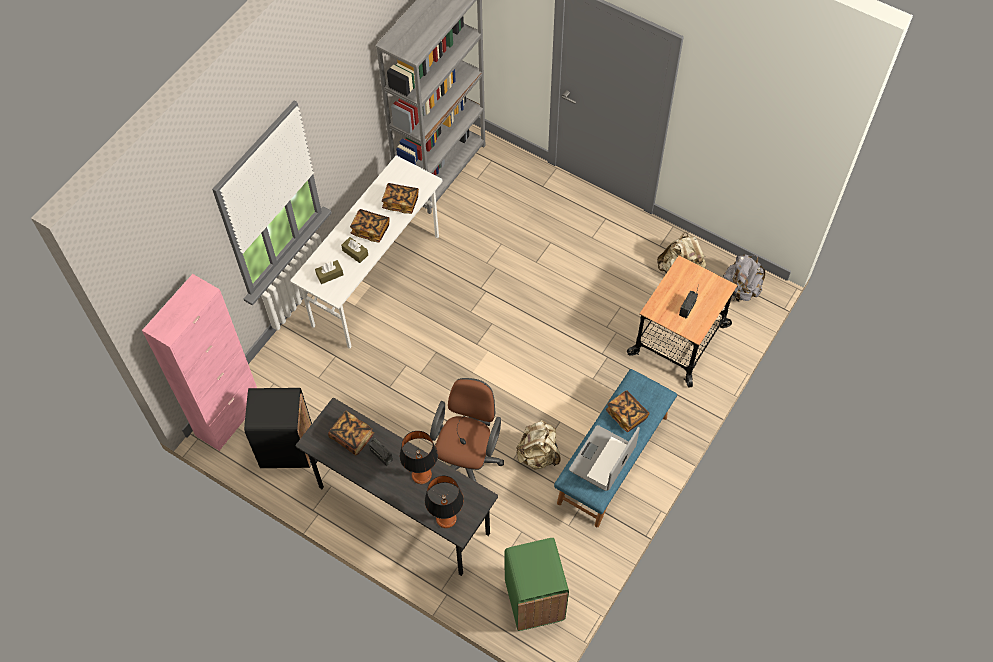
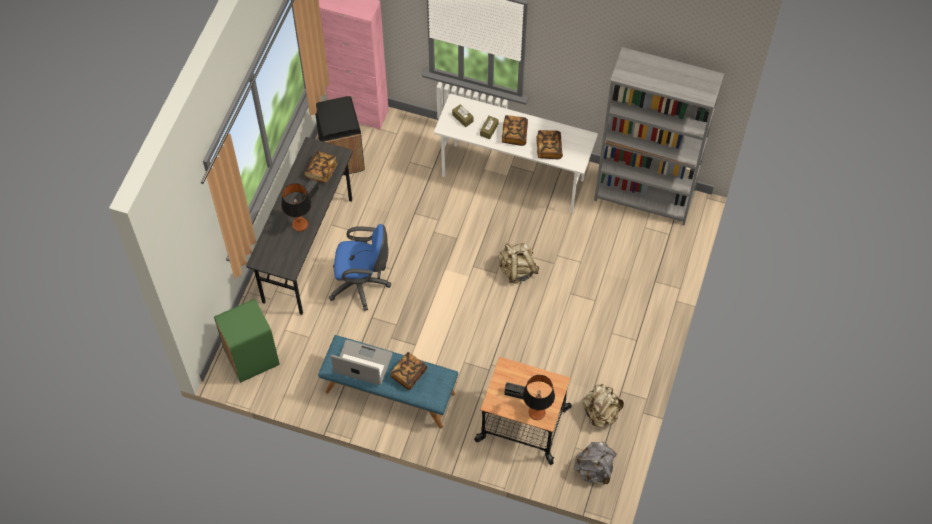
camera: 75 degrees right, 0 degrees up
table lamp [425,476,464,528] -> table lamp moved to [523,375,555,420]
brown office chair [430,378,504,482] -> blue office chair [329,224,391,311]
beige backpack [516,420,561,469] -> beige backpack moved to [498,243,539,284]

